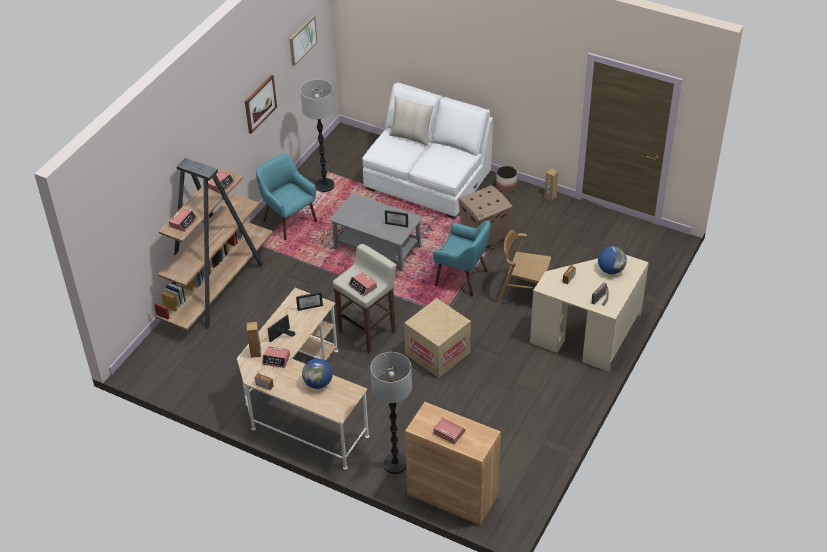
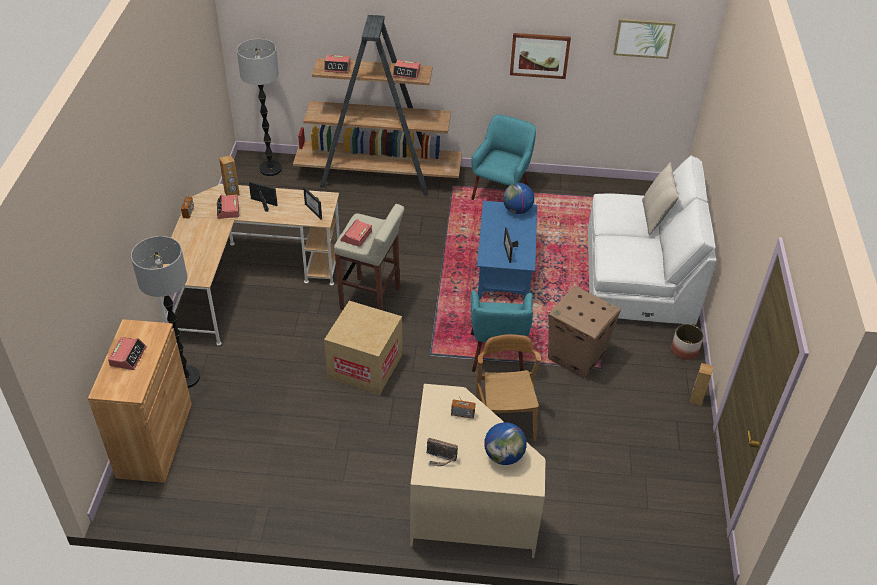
camera: 65 degrees right, 0 degrees up
floor lamp [300,79,335,192] -> floor lamp moved to [237,39,282,176]
globe [302,358,333,389] -> globe moved to [503,183,534,214]
grey coffee table [329,193,423,272] -> blue coffee table [477,201,537,299]

